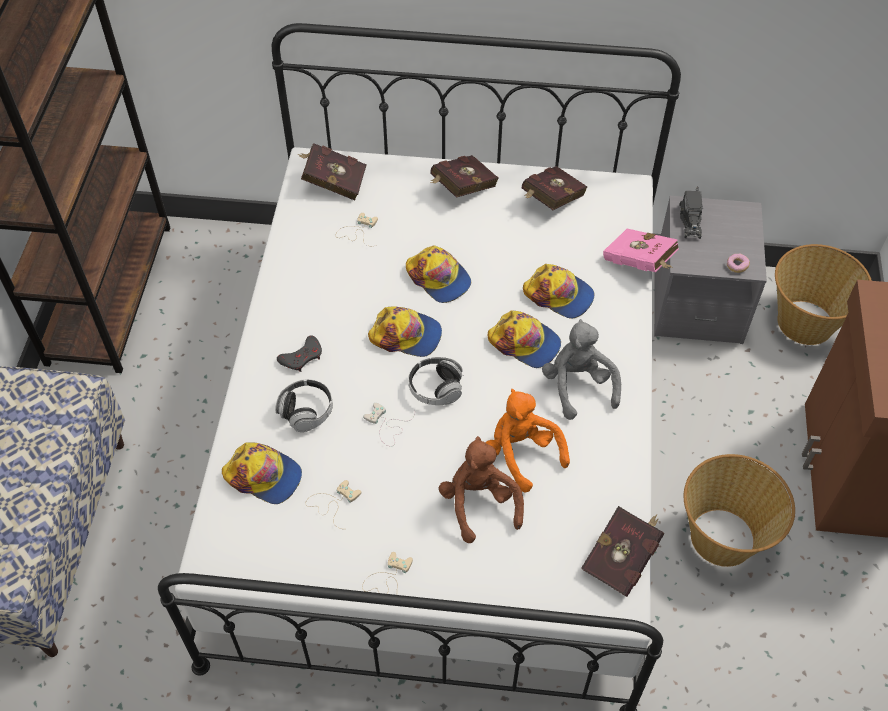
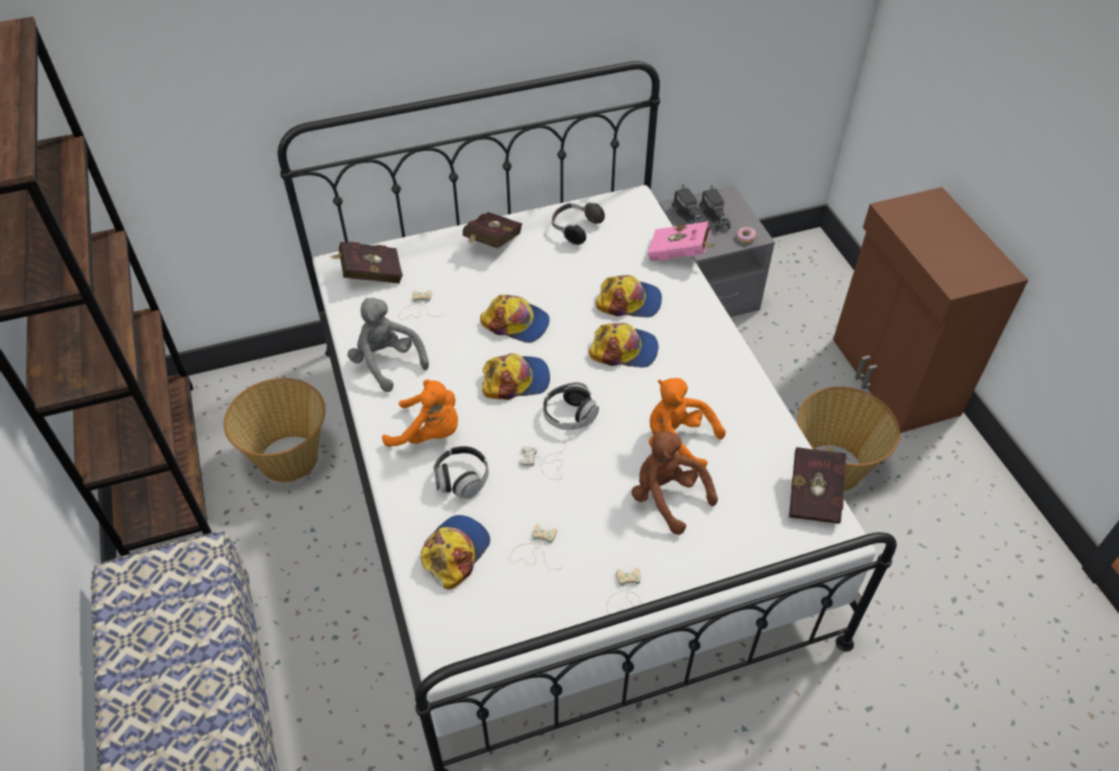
camera: 25 degrees left, 5 degrees down
cap [222,442,302,504] -> cap turned 60 degrees counterclockwise [420,515,490,590]
grey game controller [277,335,322,372] -> orange plush toy [382,380,458,447]
red book [522,166,587,210] -> headphones [552,202,605,245]
grey plush toy [542,319,621,420] -> grey plush toy moved to [347,298,429,392]
basket [775,244,872,345] -> basket moved to [224,378,325,482]
none -> toy truck [699,185,731,231]

